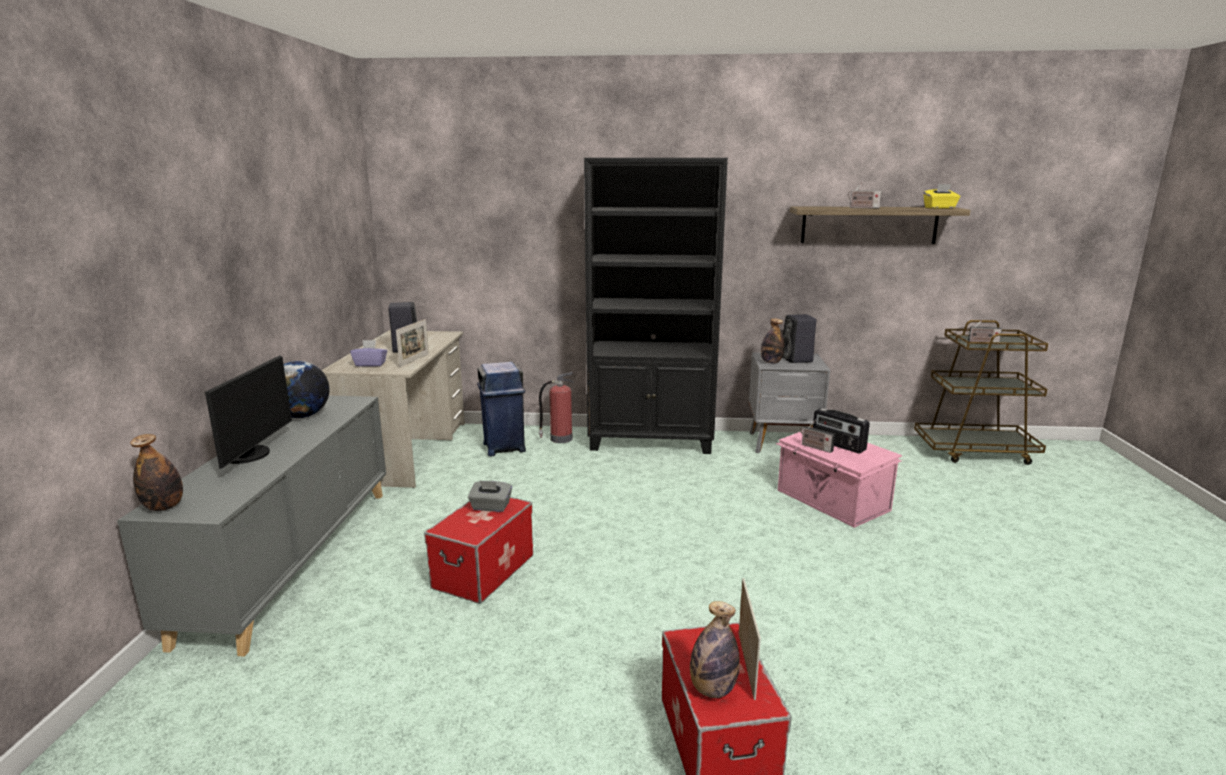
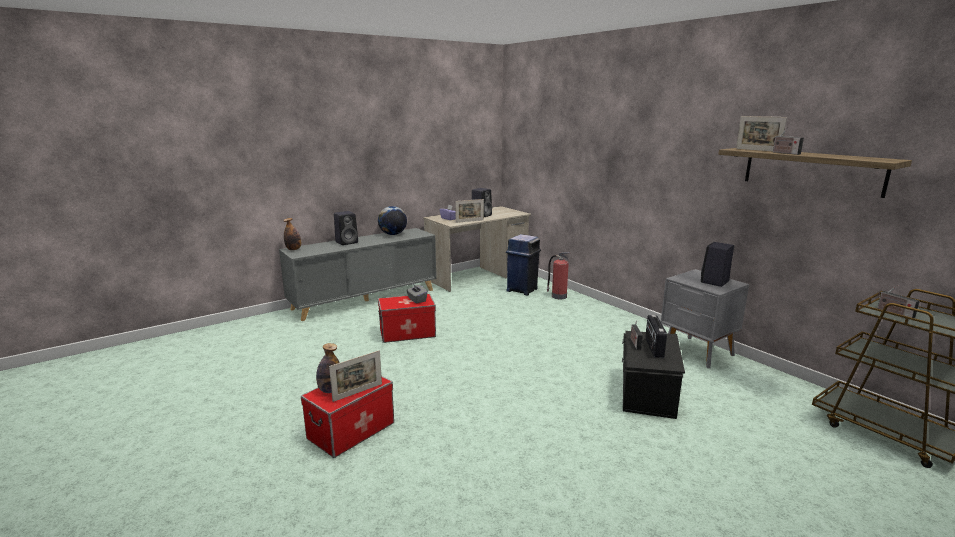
camera: 50 degrees right, 0 degrees up
monitor [205,355,292,469] -> black speaker [334,211,358,245]
black bookcase [584,158,728,454] -> none
bottle [761,318,784,364] -> none
pink storage box [776,427,902,528] -> black storage box [622,331,685,419]
yellow tissue box [923,184,960,209] -> none
none -> picture frame [736,116,787,151]

